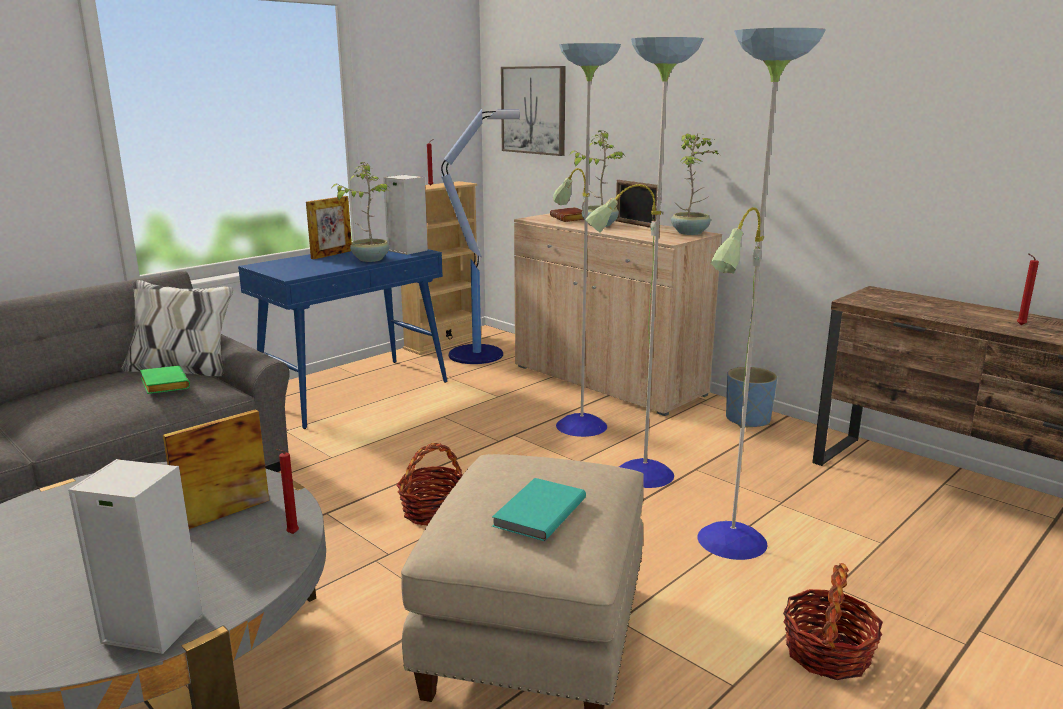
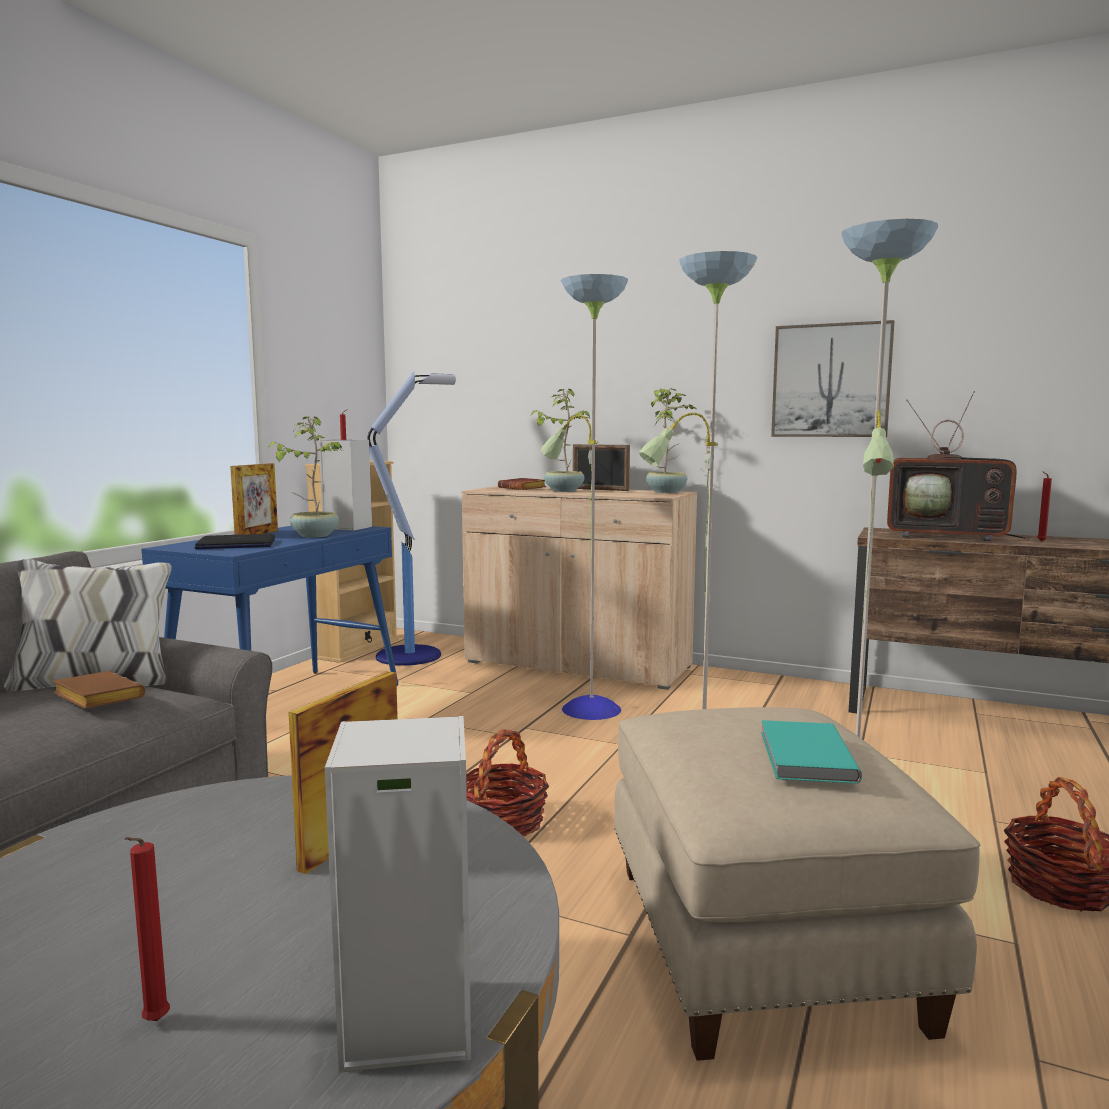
camera: 20 degrees left, 10 degrees down
green book [140,366,190,394] -> brown book [53,671,145,709]
red candle [275,449,299,534] -> red candle moved to [125,837,170,1021]
picture [501,66,566,156] -> picture moved to [771,320,895,437]
blue planter [726,367,777,428] -> none
none -> laptop [195,534,275,549]
none -> television [887,391,1031,541]

